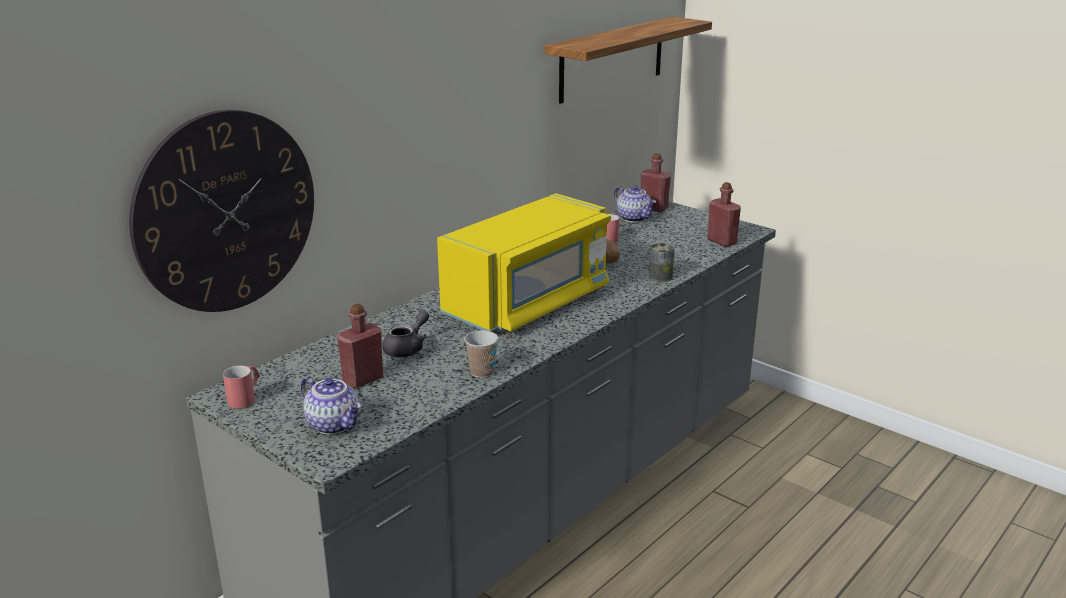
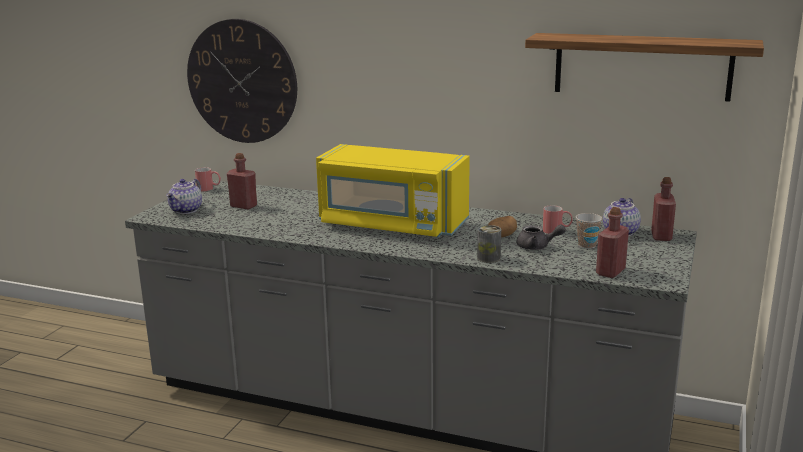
camera: 70 degrees right, 5 degrees down
grey teapot [382,310,429,357] -> grey teapot moved to [516,225,566,250]
cup [464,330,498,378] -> cup moved to [576,213,602,249]

